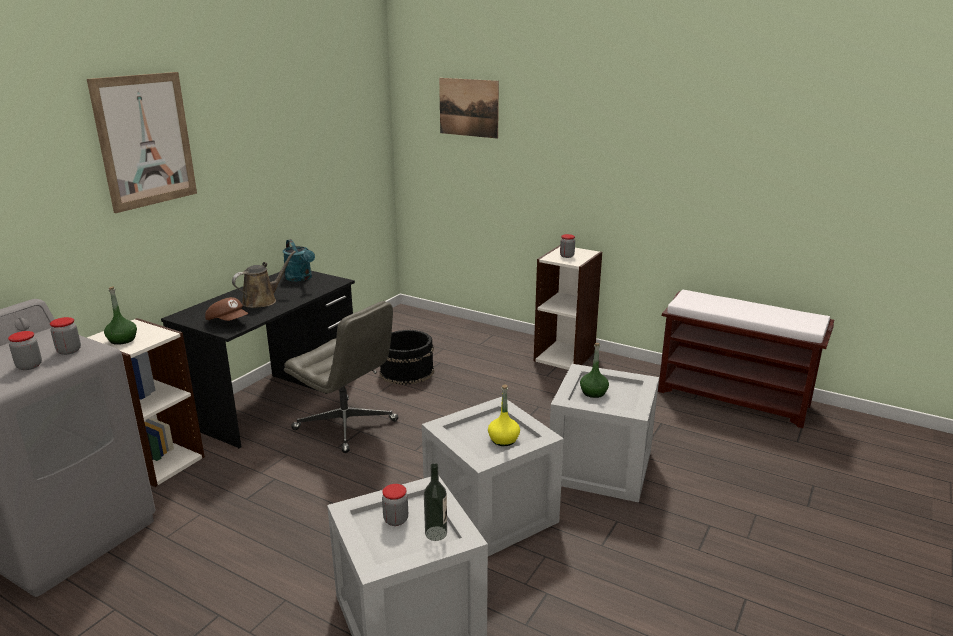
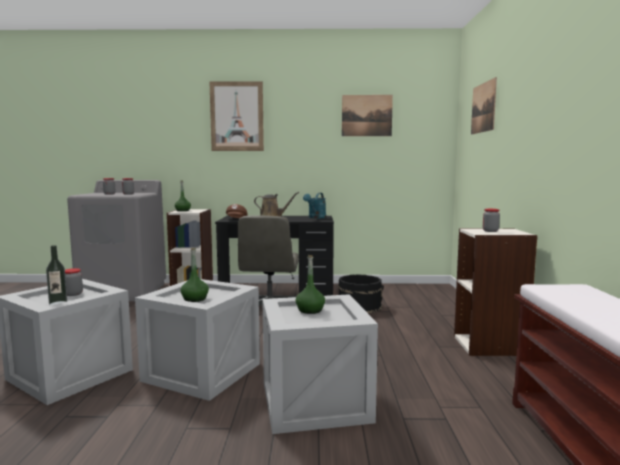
camera: 60 degrees right, 15 degrees down
yellow bottle [488,385,520,446] -> green bottle [180,248,209,302]
none -> picture [342,95,393,136]

